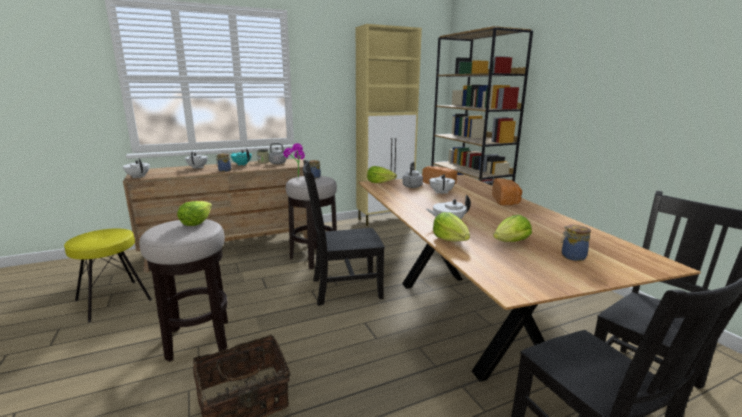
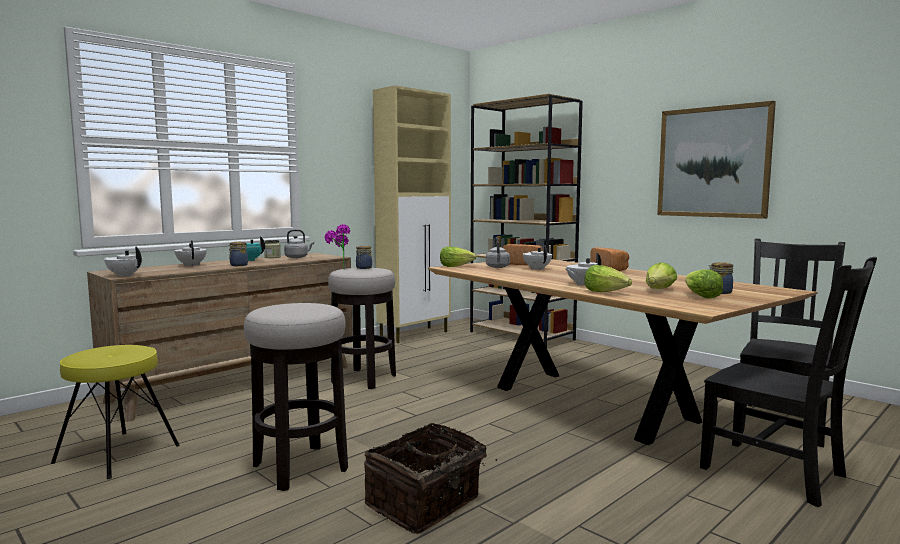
camera: 20 degrees left, 10 degrees down
lettuce [177,201,212,226] -> lettuce moved to [685,269,723,299]
black chair [303,160,385,306] -> none
none -> picture [657,101,776,219]

